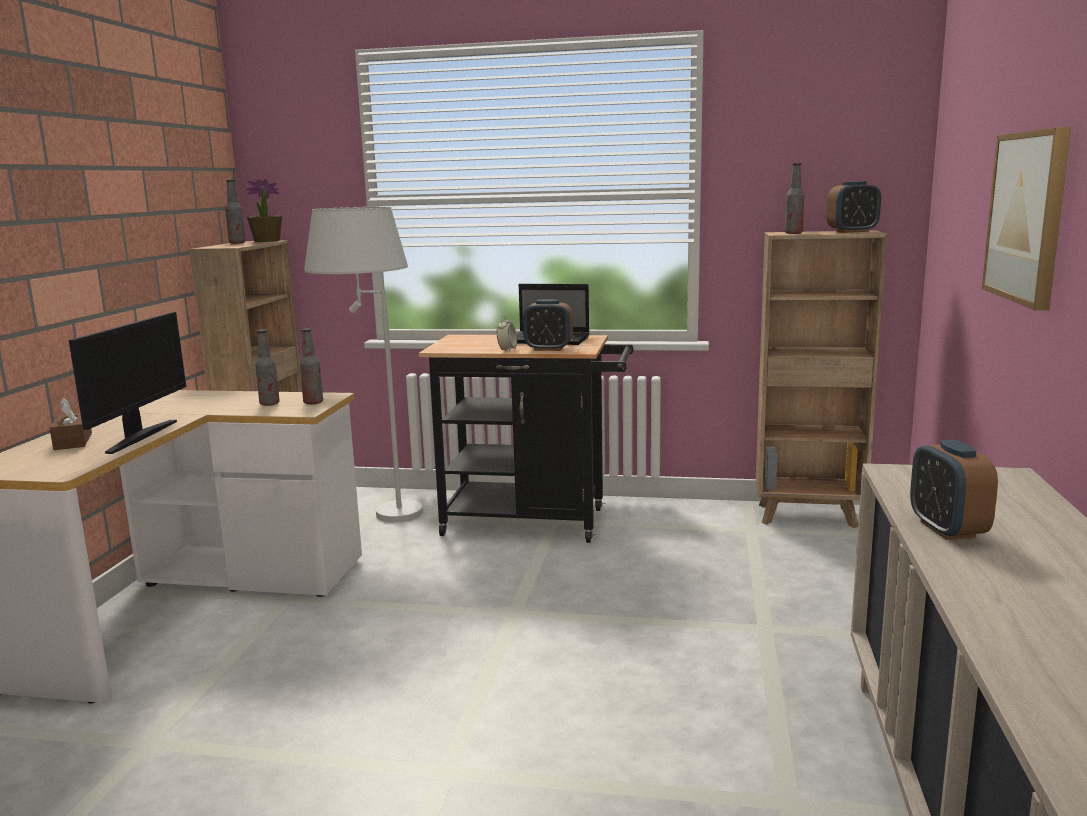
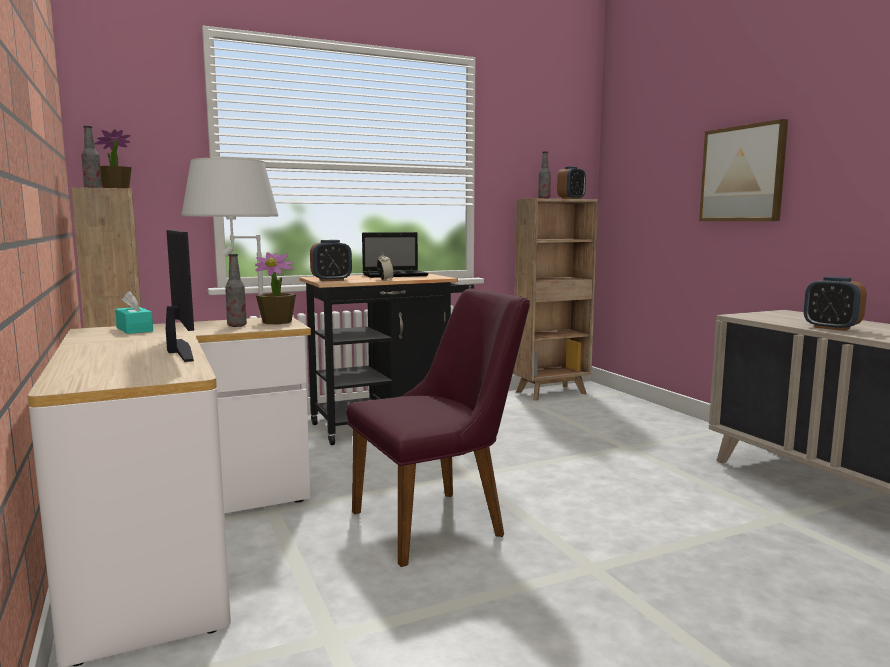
camera: 35 degrees left, 5 degrees down
brown tissue box [50,398,92,450] -> none
bottle [300,328,323,405] -> potted plant [255,252,296,324]
alarm clock [523,299,573,351] -> alarm clock moved to [310,240,352,281]
none -> turquoise tissue box [115,291,153,334]
none -> purple chair [346,288,530,567]

